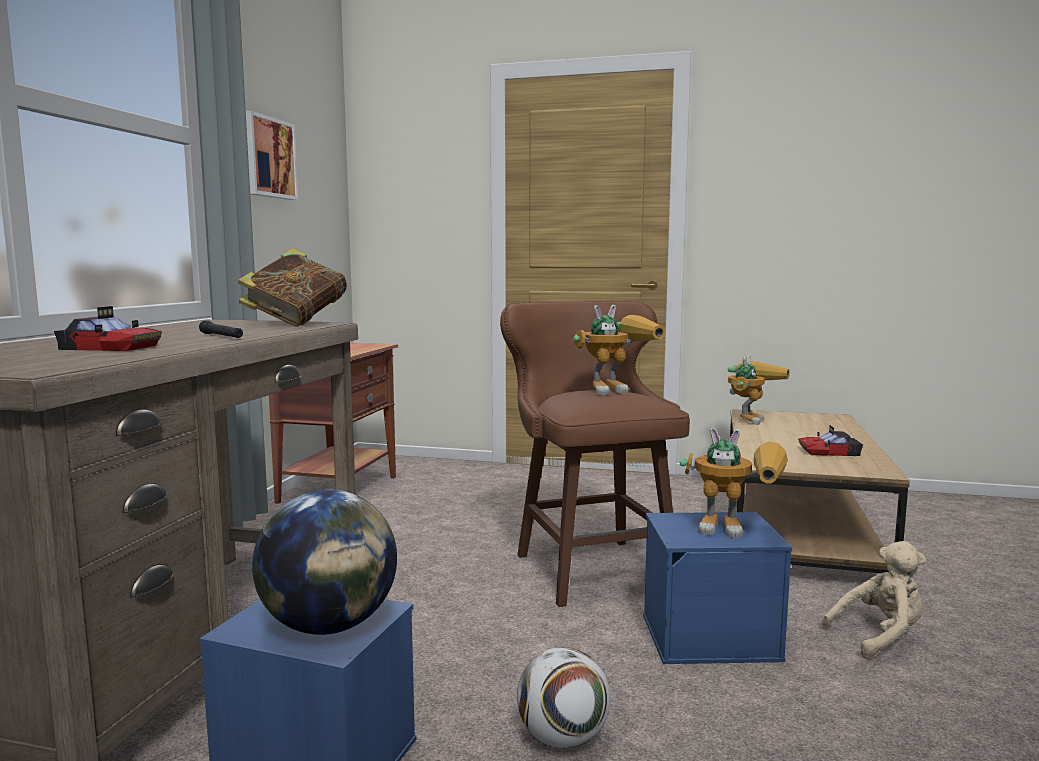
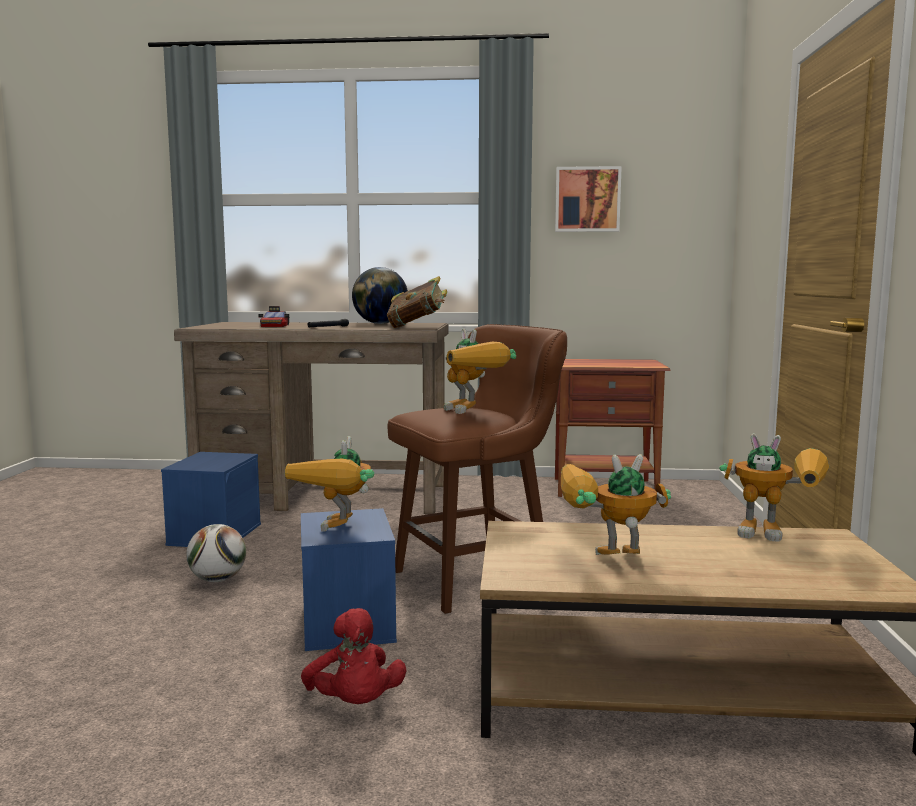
camera: 80 degrees right, 0 degrees up
globe [252,489,397,635] -> globe moved to [352,267,408,324]
toy car [798,425,863,456] -> toy robot [561,454,671,555]
beige plush toy [822,541,926,659] -> red plush toy [301,608,406,704]

